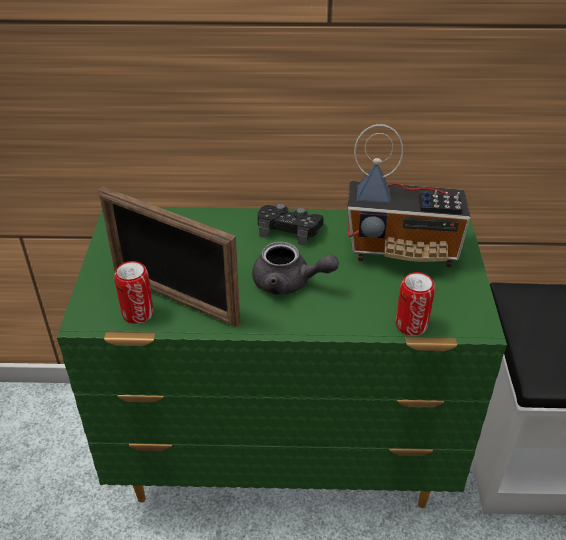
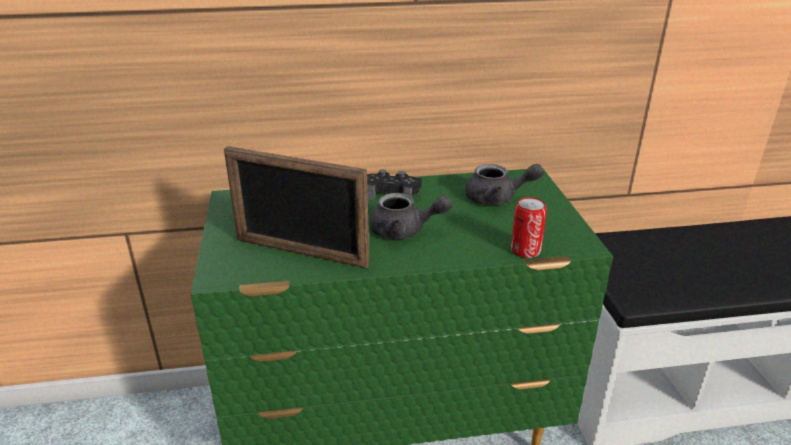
camera: 10 degrees left, 10 degrees down
can [114,261,154,324] -> none
radio [347,124,471,267] -> grey teapot [465,164,544,205]

